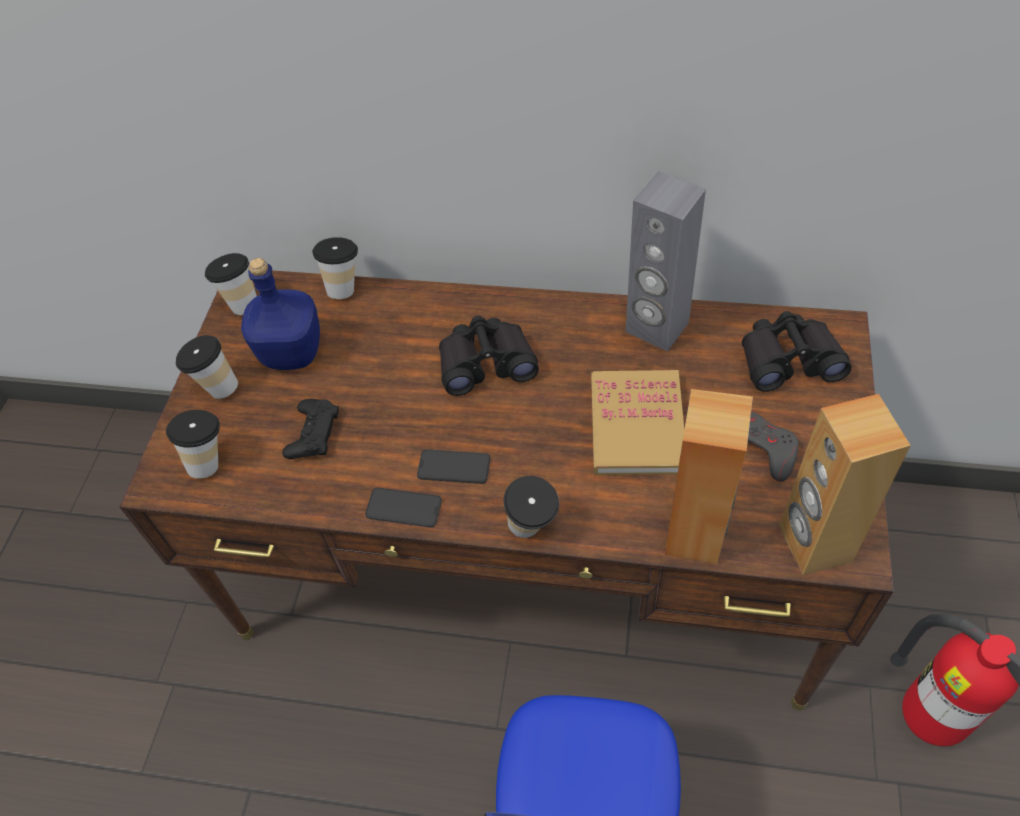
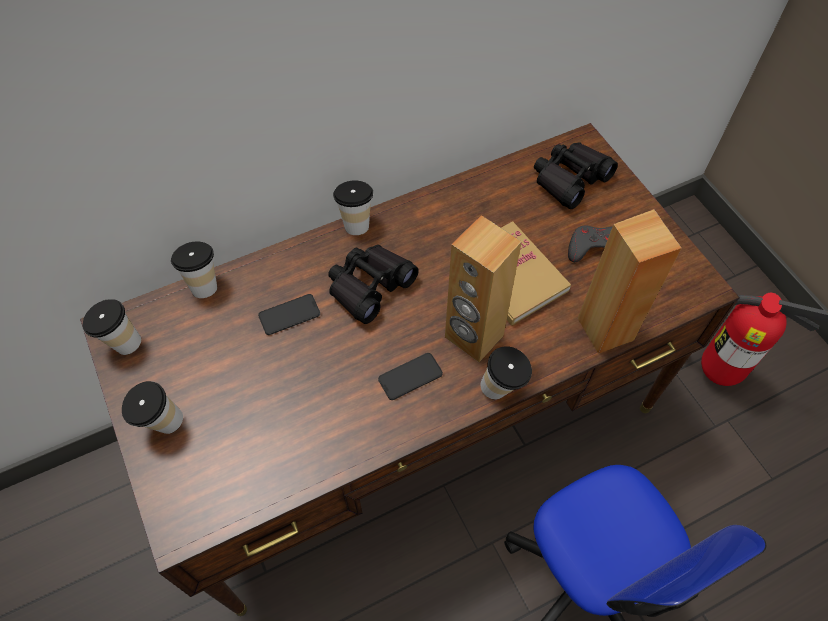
camera: 40 degrees left, 5 degrees up
cup [166,410,220,479] -> cup moved to [333,180,373,235]
blue bottle [241,258,320,370] -> none
black game controller [282,399,339,459] -> none
phone [365,487,442,527] -> phone moved to [258,294,320,335]
grey speaker [626,171,706,351] -> none
brown speaker [779,394,911,575] -> brown speaker moved to [445,215,522,362]

